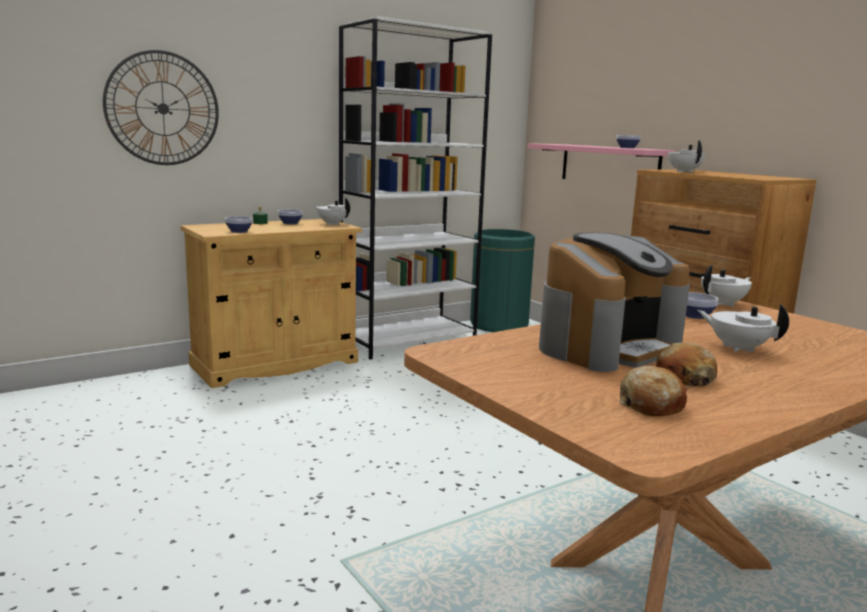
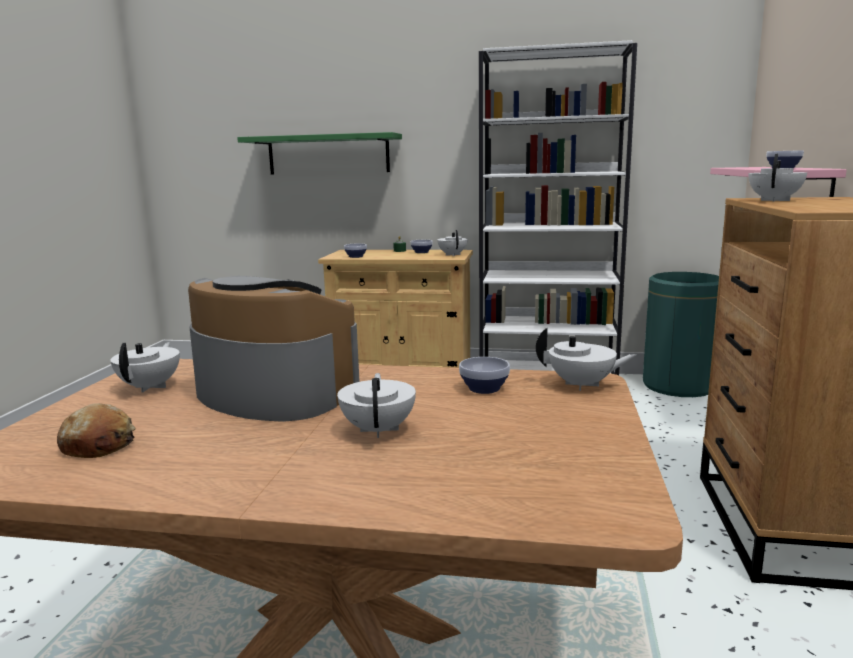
camera: 45 degrees right, 0 degrees up
wall clock [103,50,219,165] -> green shelf [237,132,402,175]
coffee machine [539,232,690,372] -> coffee machine turned 150 degrees counterclockwise [188,276,360,422]
bread [656,342,717,387] -> none
none -> white teapot [110,342,180,393]

